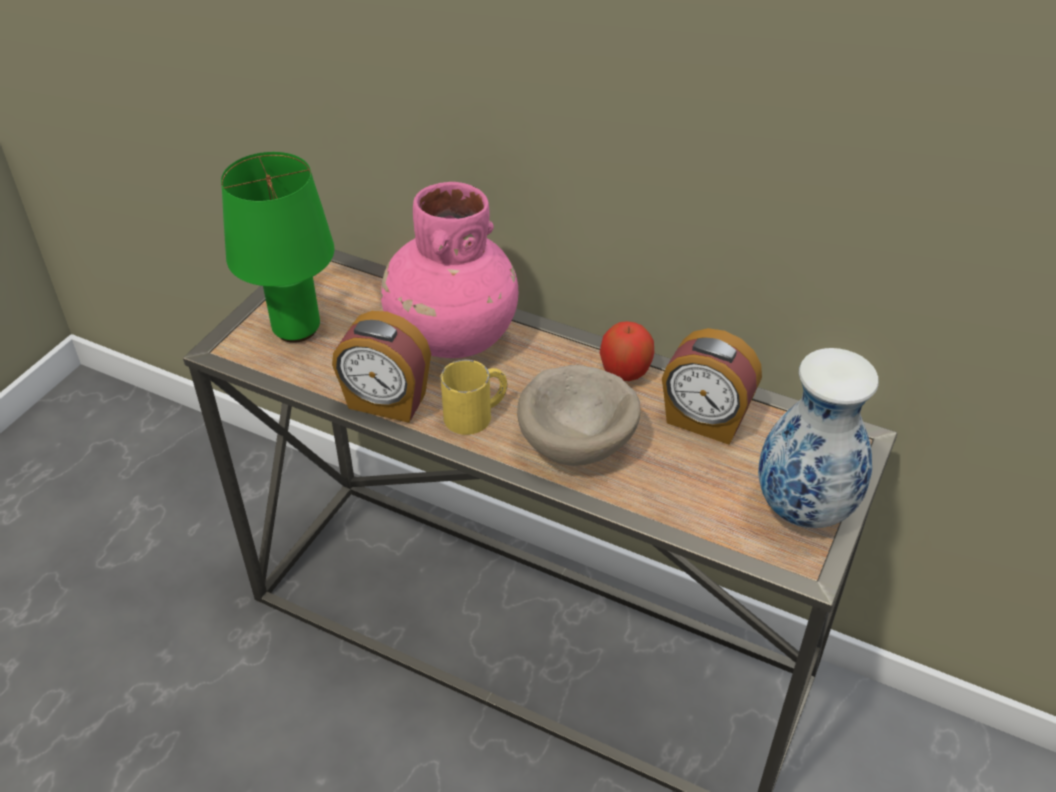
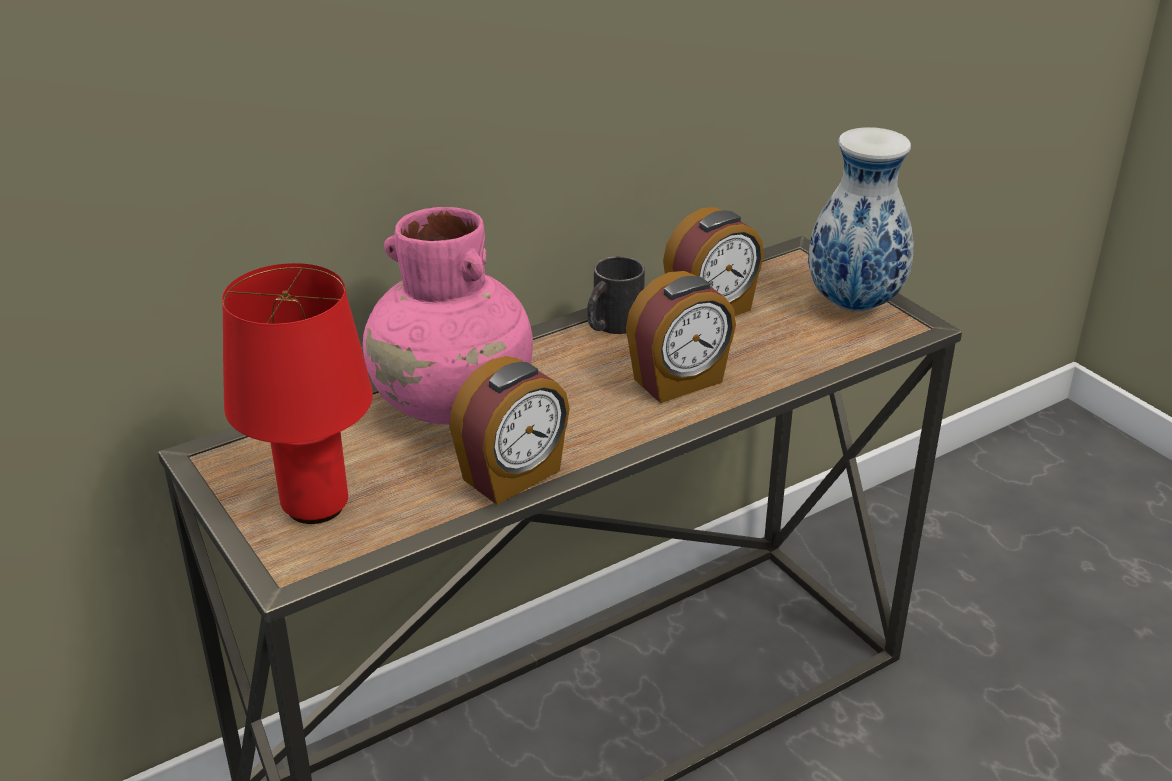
camera: 60 degrees left, 10 degrees down
green table lamp [221,152,334,343] -> red table lamp [222,263,373,524]
yellow mug [441,360,507,435] -> none
beige bowl [517,365,641,466] -> alarm clock [626,271,736,403]
apple [600,321,654,381] -> black mug [587,256,645,334]

